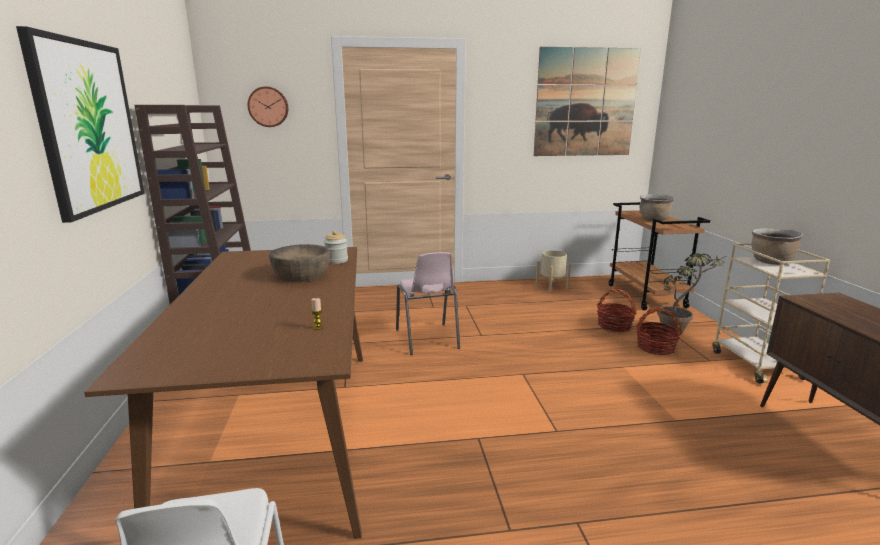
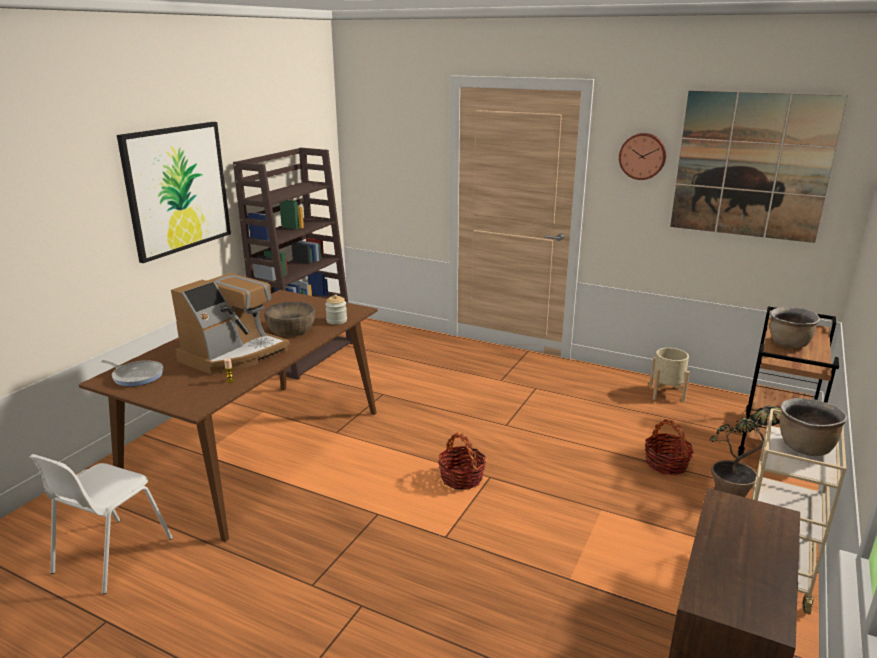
camera: 35 degrees right, 5 degrees up
wall clock [248,86,288,127] -> wall clock moved to [619,133,666,180]
pink chair [396,252,460,355] -> none
basket [636,308,682,355] -> basket moved to [438,433,486,490]
none -> frying pan [101,360,164,387]
none -> coffee machine [171,273,290,375]

